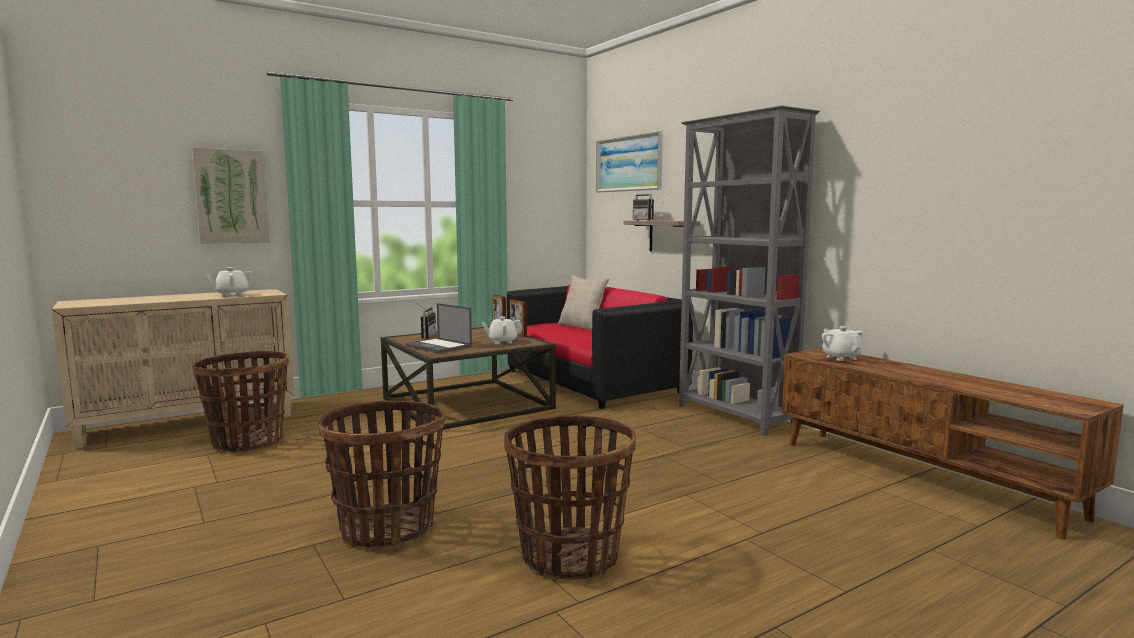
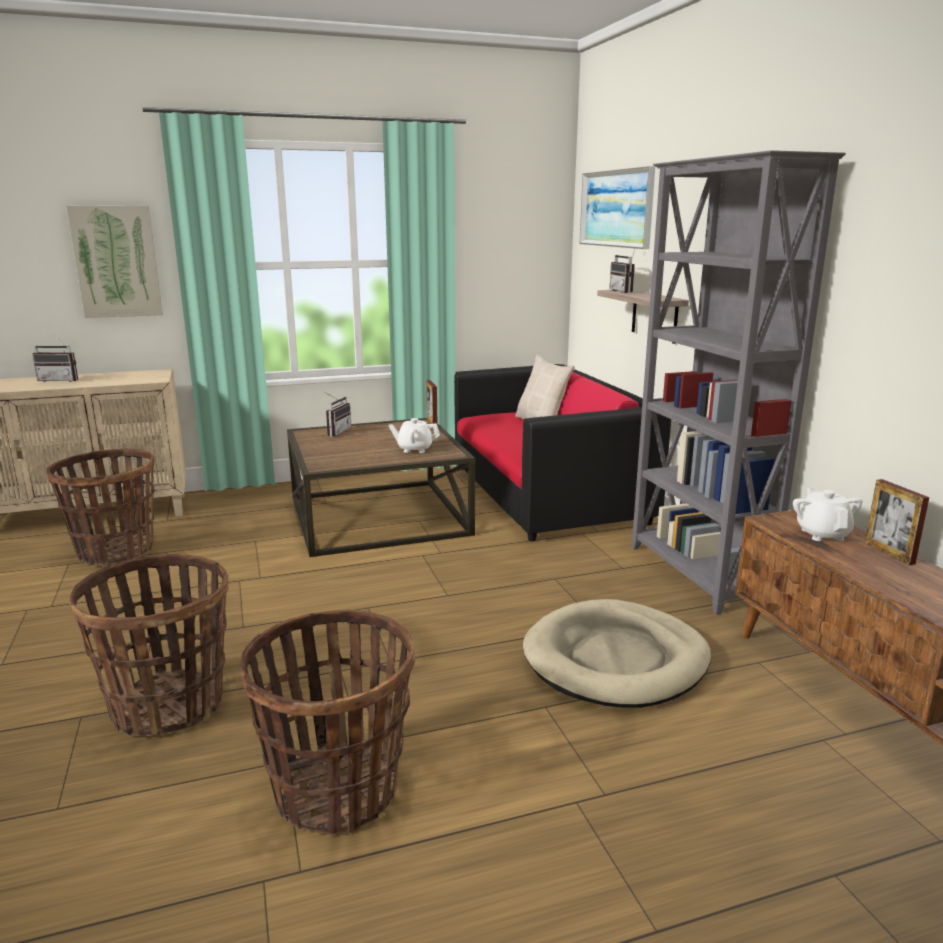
camera: 15 degrees right, 10 degrees up
white teapot [205,267,255,297] -> none
laptop [405,303,472,353] -> none
picture frame [510,299,527,337] -> picture frame moved to [865,479,929,565]
none -> radio [32,334,78,382]
none -> beige dog bed [523,599,711,708]

